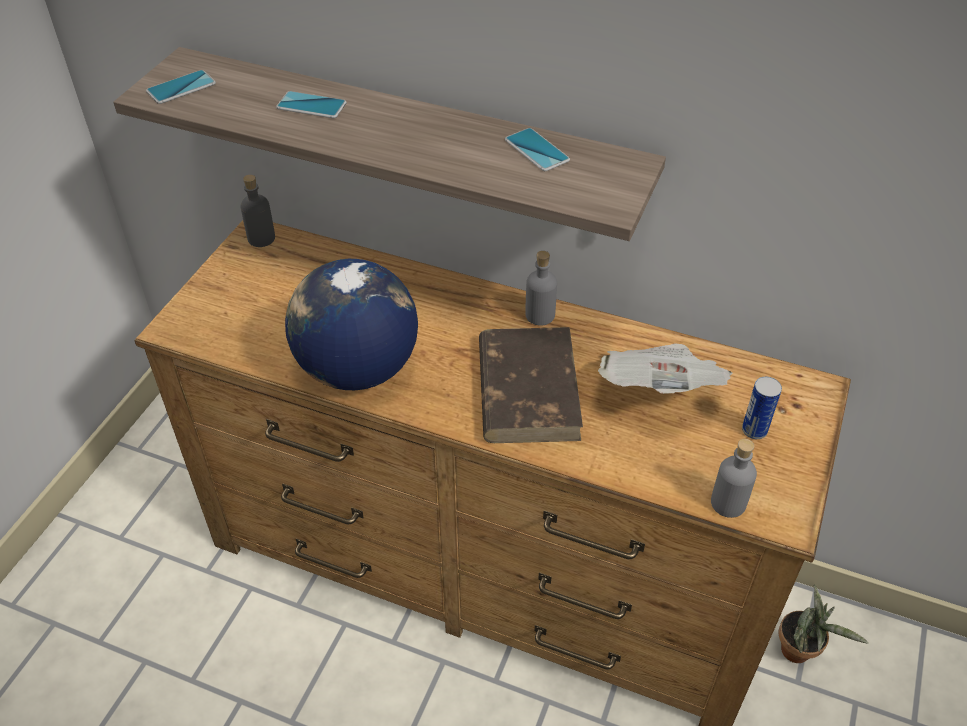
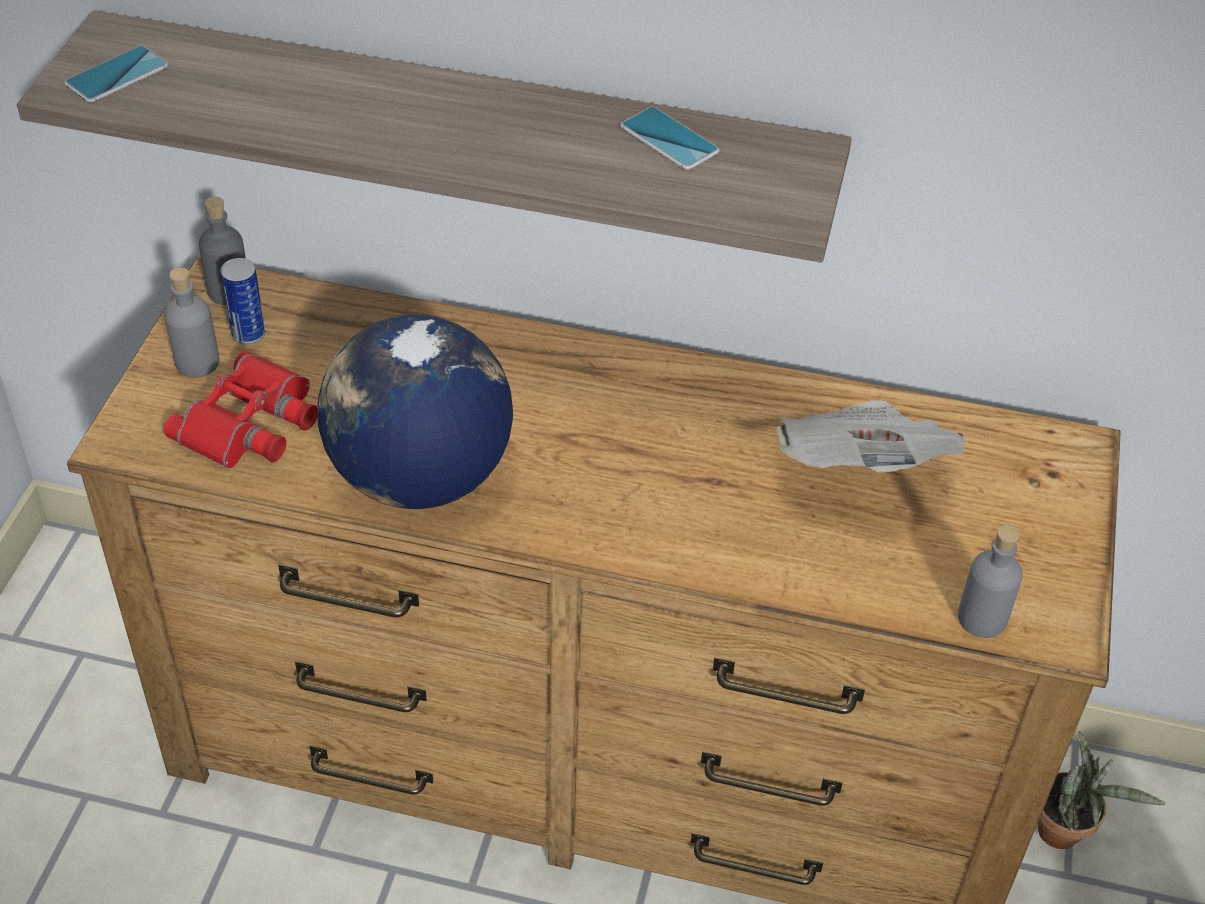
camera: 10 degrees left, 0 degrees up
phone [276,91,347,118] -> none
brown book [479,327,583,443] -> none
grey bottle [525,251,557,326] -> grey bottle moved to [164,267,220,377]
can [742,377,782,439] -> can moved to [221,258,265,345]
none -> red binoculars [164,350,318,468]

